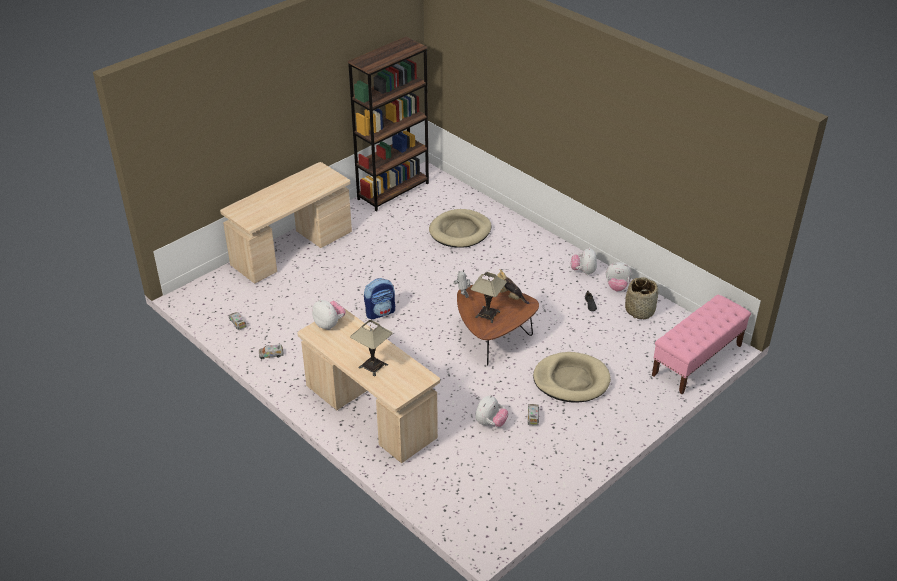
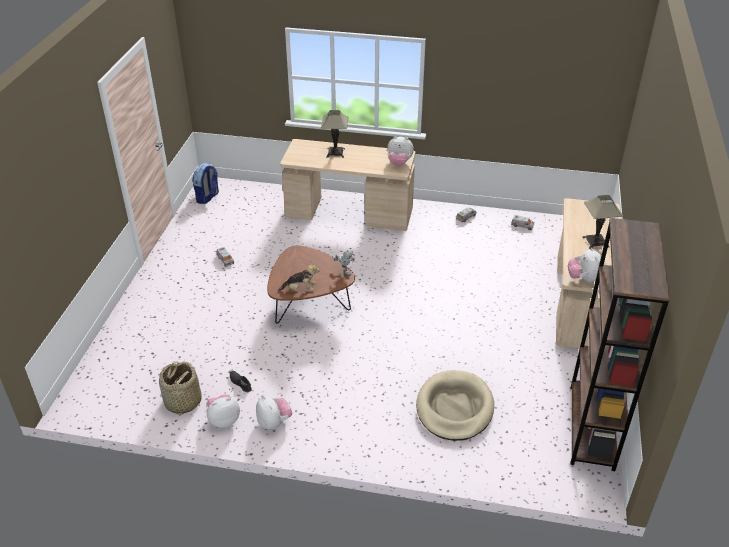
camera: 145 degrees right, 0 degrees up
backpack [364,278,395,319] -> backpack moved to [192,163,219,204]
table lamp [471,272,507,323] -> table lamp moved to [583,195,623,249]
plush toy [475,395,508,427] -> plush toy moved to [568,248,601,283]
beige dog bed [533,352,611,403] -> none
pink bench [652,295,751,394] -> none

